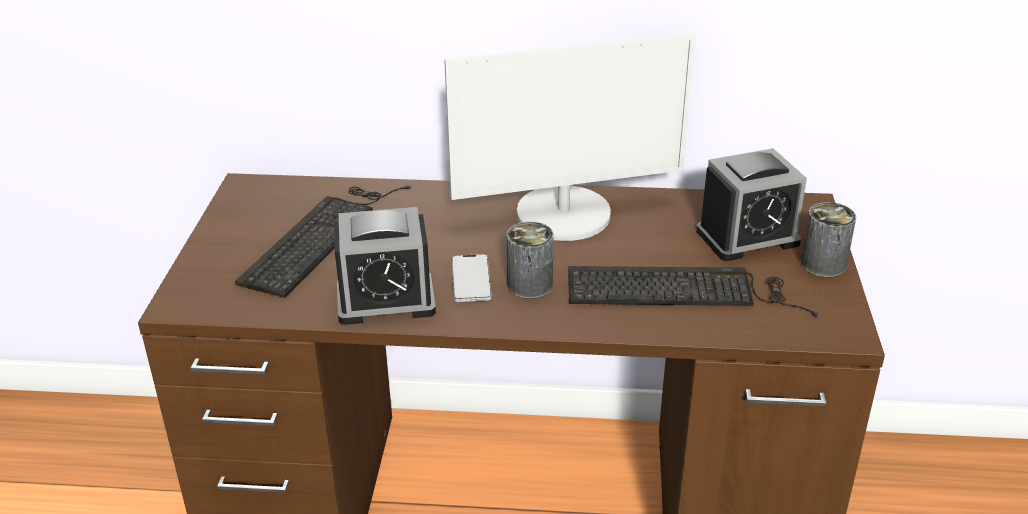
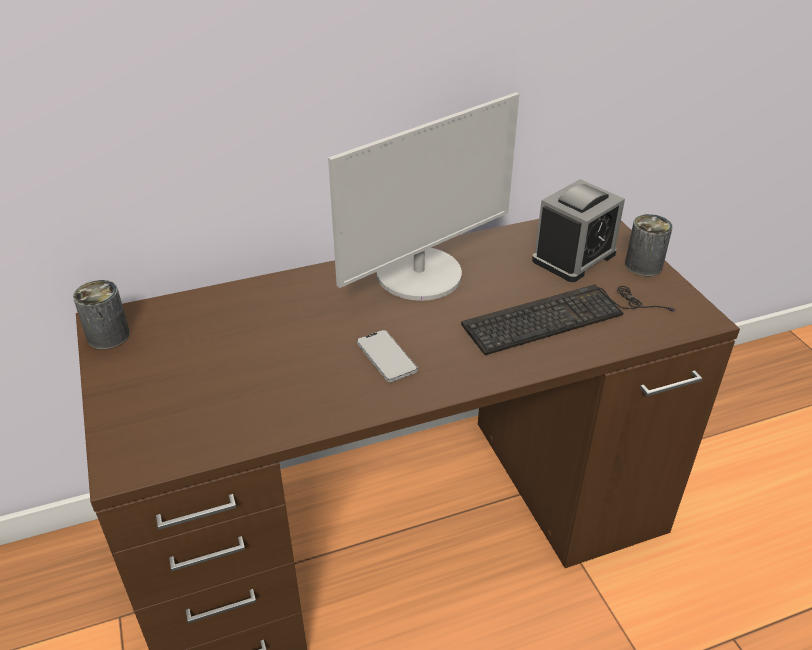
camera: 25 degrees left, 5 degrees up
keyboard [235,186,411,298] -> none
alarm clock [334,207,436,325] -> none
can [507,222,554,299] -> can moved to [73,280,130,350]

